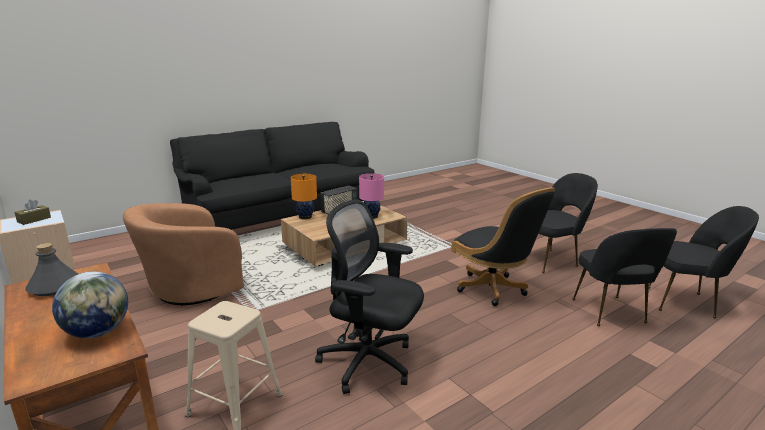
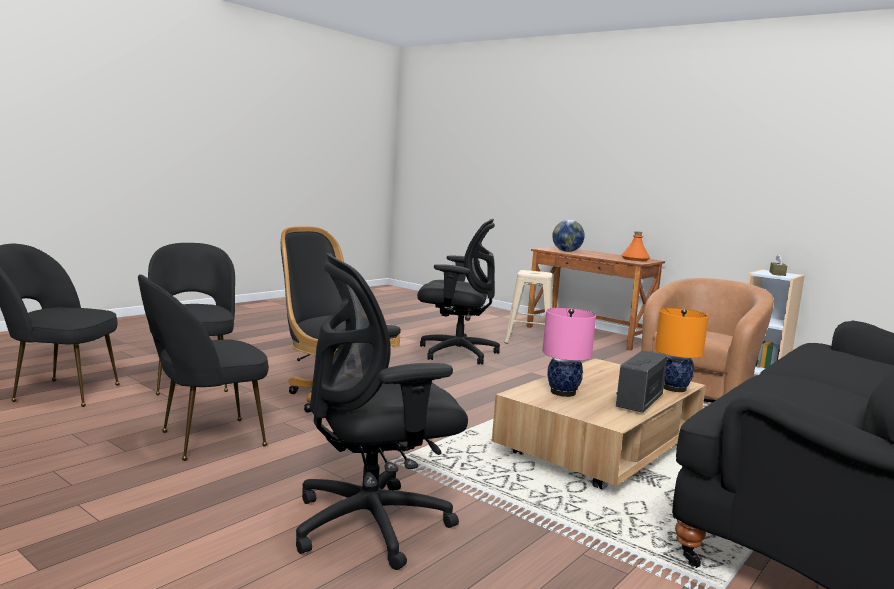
camera: 165 degrees right, 10 degrees down
grey bottle [25,243,78,296] -> orange bottle [621,231,650,261]
none -> black office chair [296,253,468,570]

